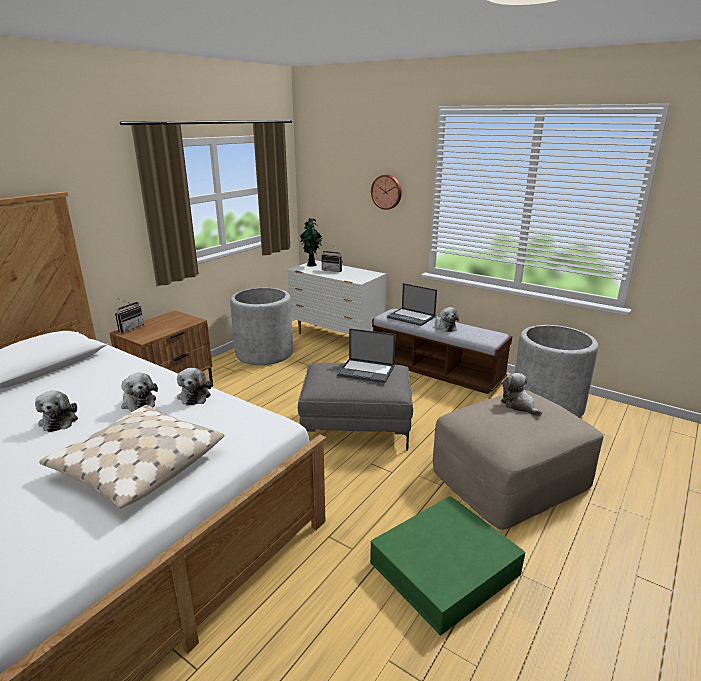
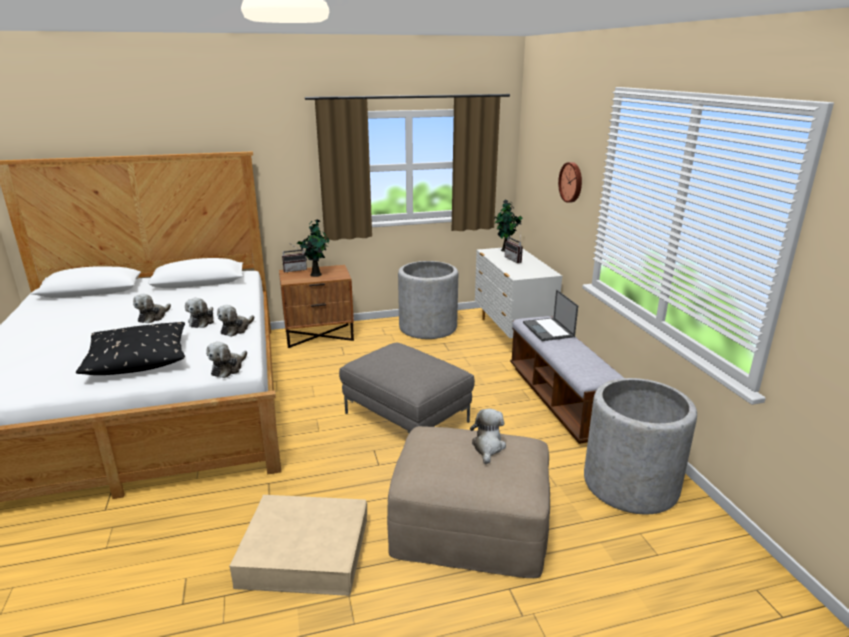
camera: 40 degrees right, 0 degrees up
beige pillow [39,405,225,509] -> black pillow [76,322,185,375]
laptop [337,328,396,383] -> none
green storage box [370,496,525,636] -> beige storage box [229,495,367,596]
plush toy [436,307,459,332] -> plush toy moved to [206,342,247,378]
none -> potted plant [297,219,329,277]

